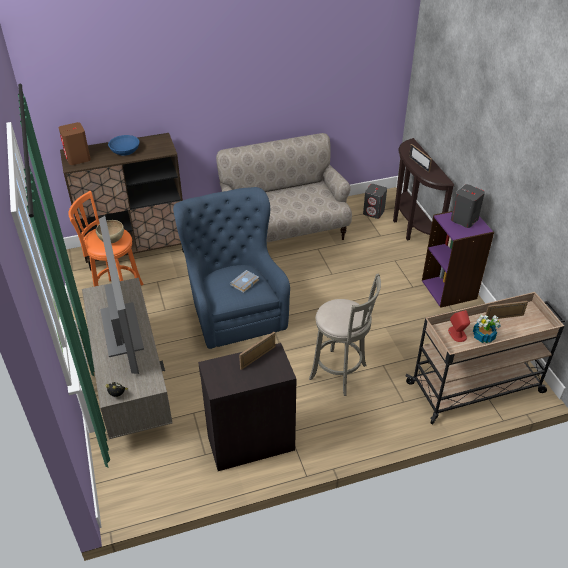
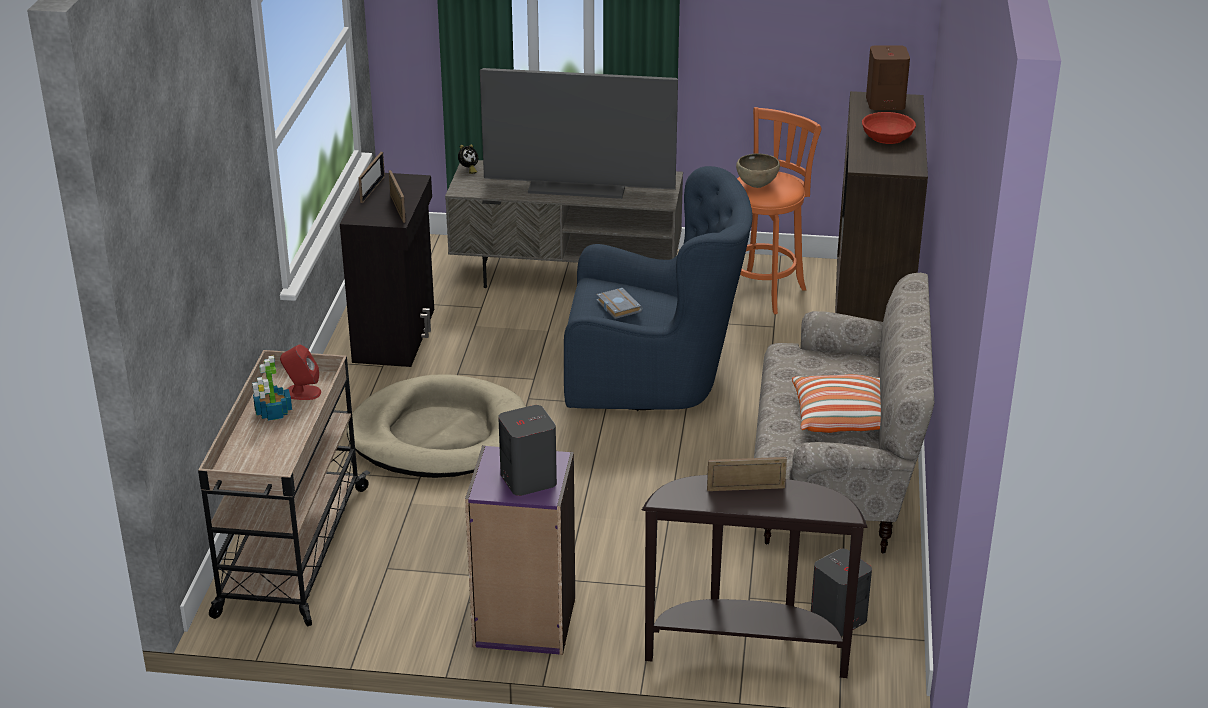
camera: 115 degrees right, 10 degrees down
blue bowl [108,135,140,156] -> red bowl [862,112,916,144]
grey stool [309,274,381,396] -> beige dog bed [347,374,526,478]
picture frame [486,301,528,320] -> picture frame moved to [358,152,385,203]
none -> pillow [792,374,881,433]

